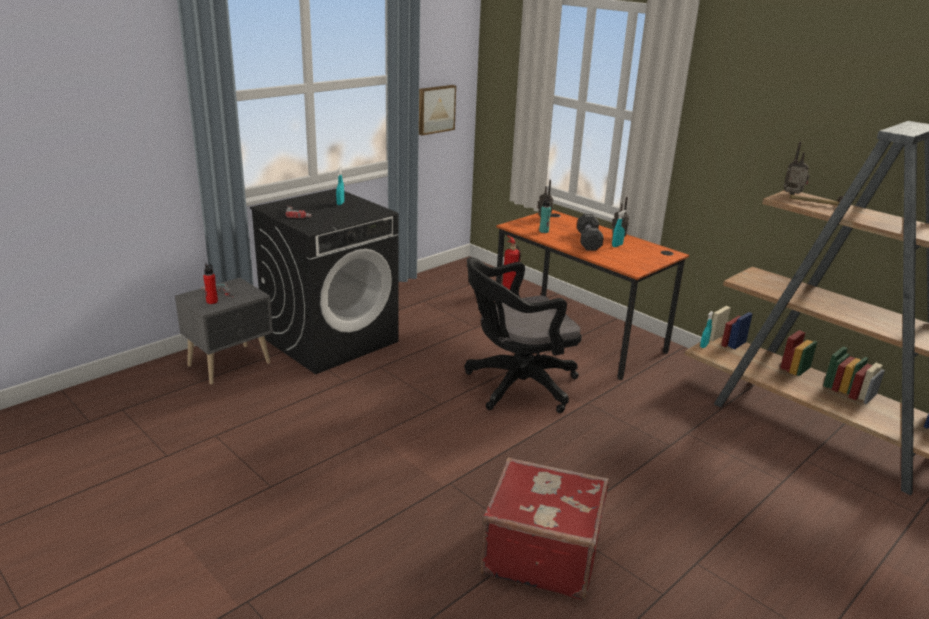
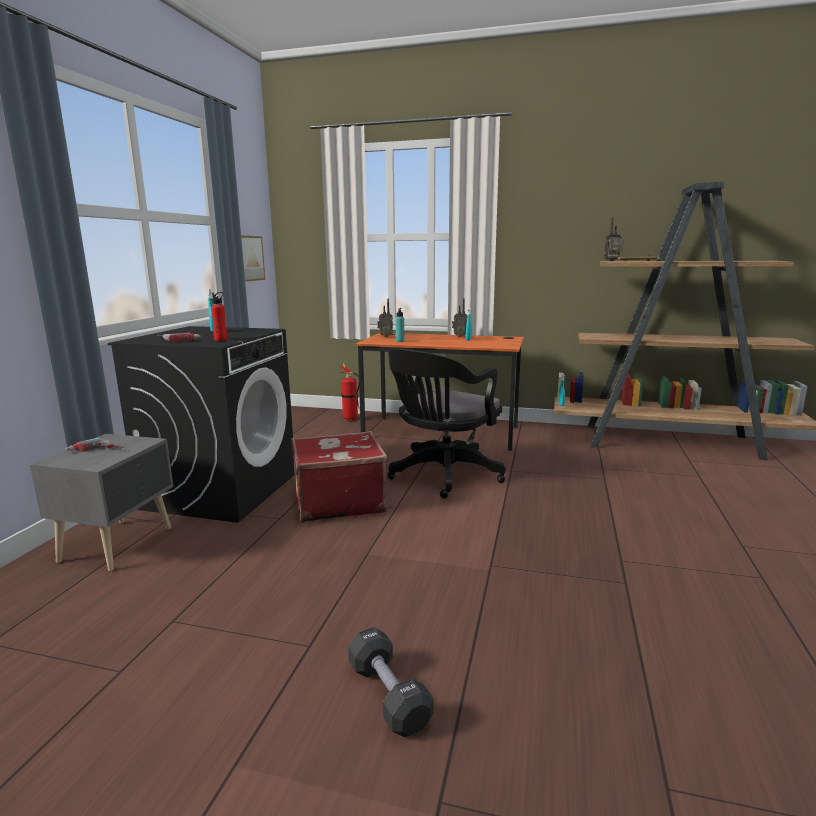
camera: 30 degrees left, 10 degrees down
red bottle [203,264,218,304] -> red bottle moved to [211,292,228,341]
red suitcase [481,457,609,600] -> red suitcase moved to [291,431,387,523]
black dumbbell [577,214,604,251] -> black dumbbell moved to [348,627,433,737]

